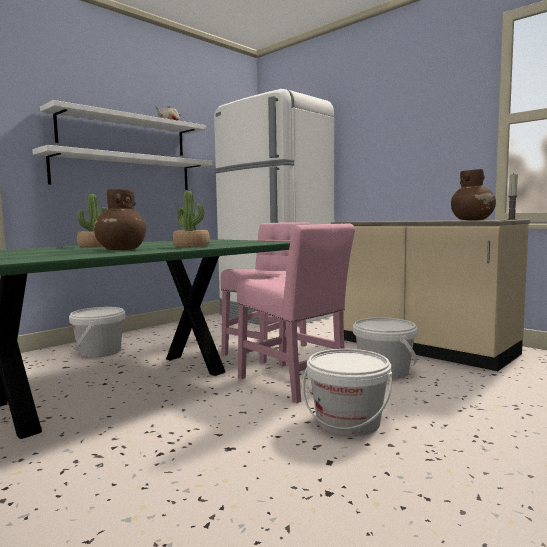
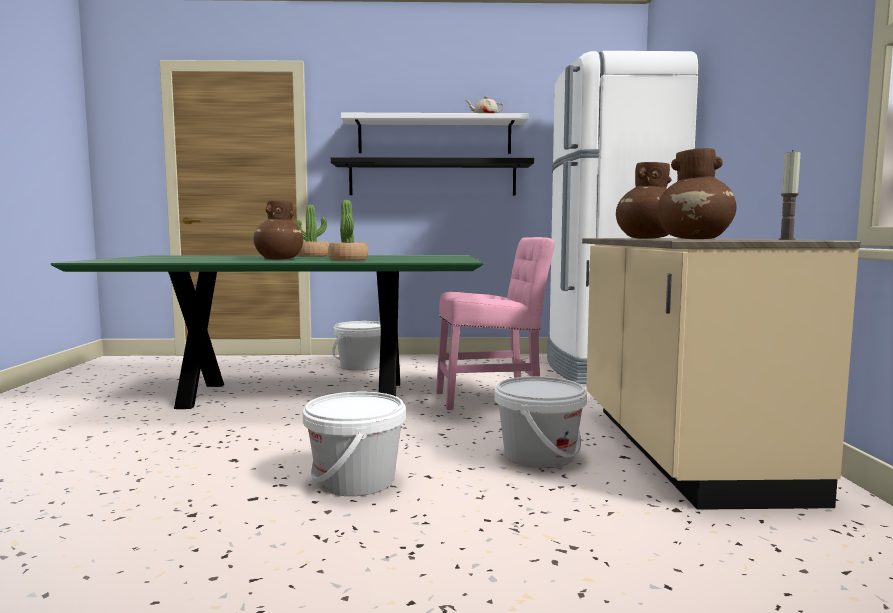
camera: 45 degrees right, 0 degrees up
white shelf [32,145,213,190] -> black shelf [331,157,534,196]
pink chair [237,223,355,403] -> none
none -> brown vase [616,162,672,239]

